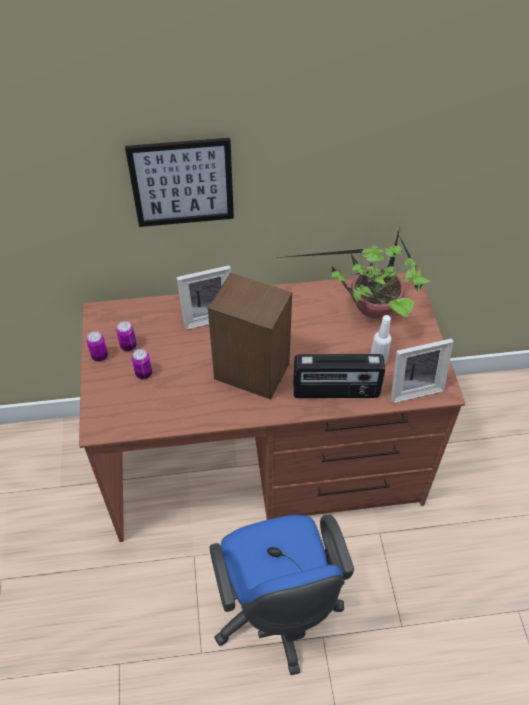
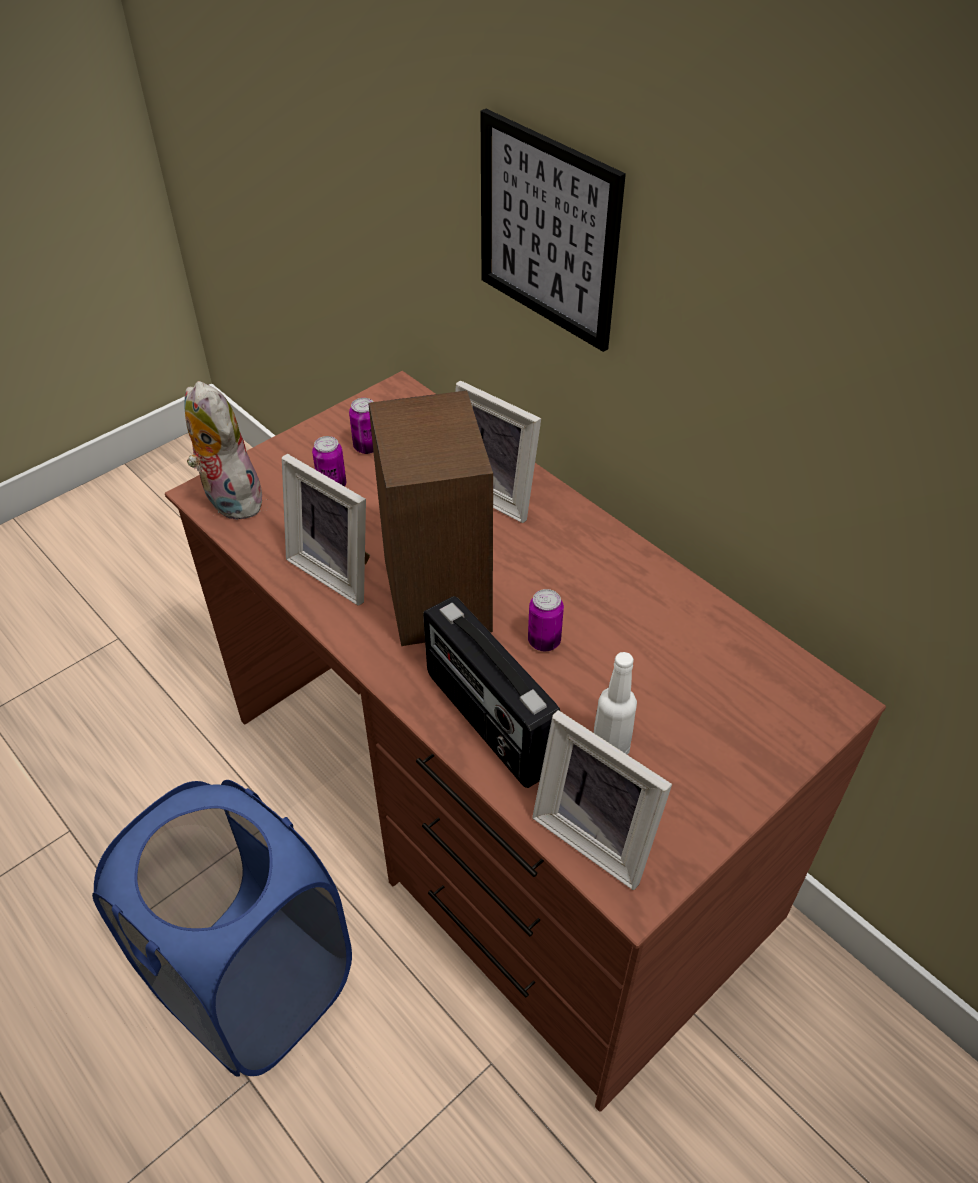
camera: 55 degrees right, 5 degrees down
can [87,331,108,362] -> can moved to [528,589,564,651]
blue office chair [210,514,354,675] -> blue laundry basket [92,780,352,1077]
potted plant [276,228,429,319] -> none
none -> plush toy [185,381,265,520]
none -> picture frame [282,454,370,606]

